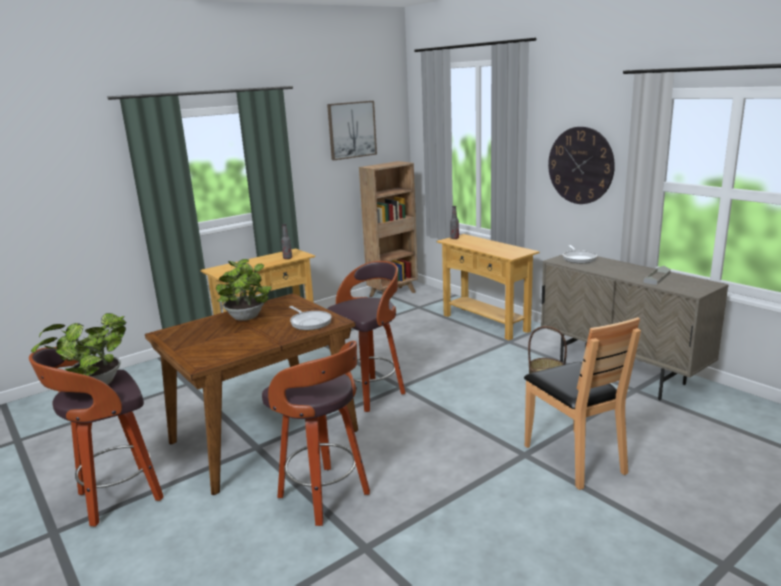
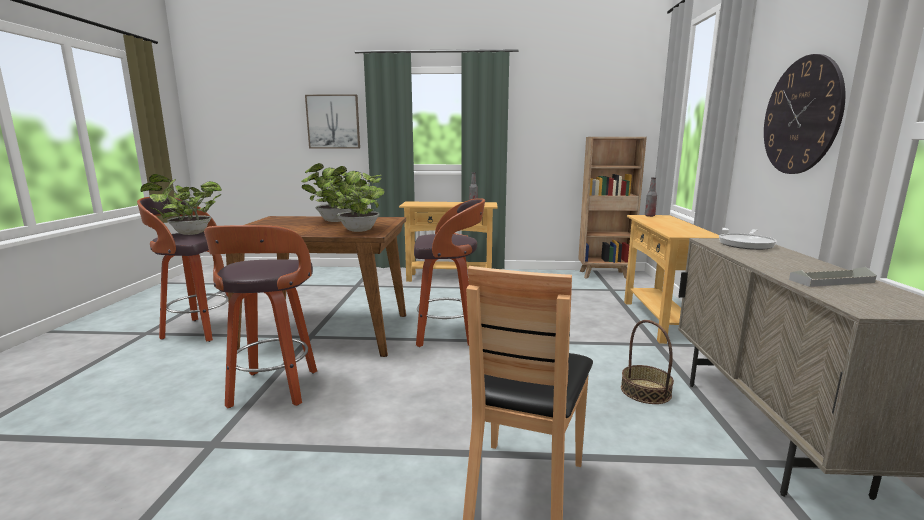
camera: 40 degrees right, 5 degrees down
frying pan [289,306,332,330] -> potted plant [322,166,385,232]
picture [327,101,377,160] -> picture moved to [305,94,360,148]

